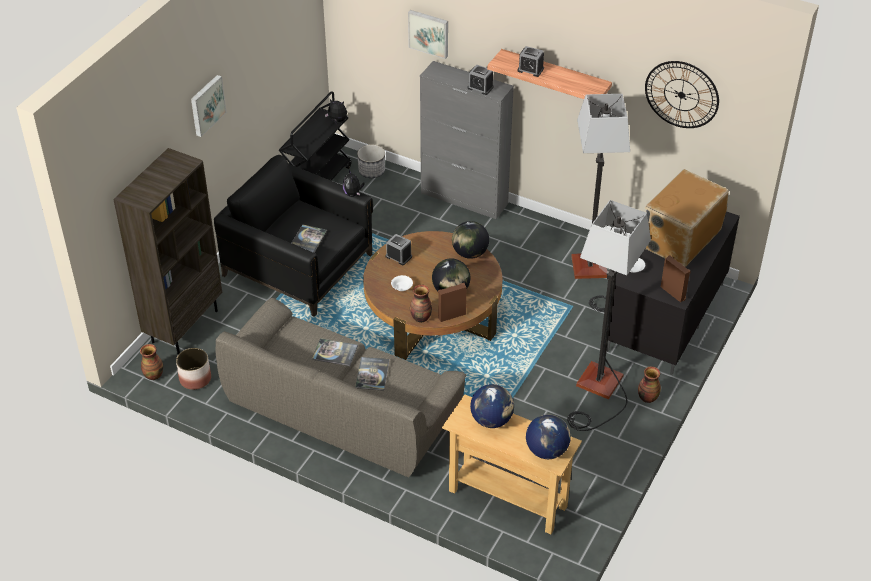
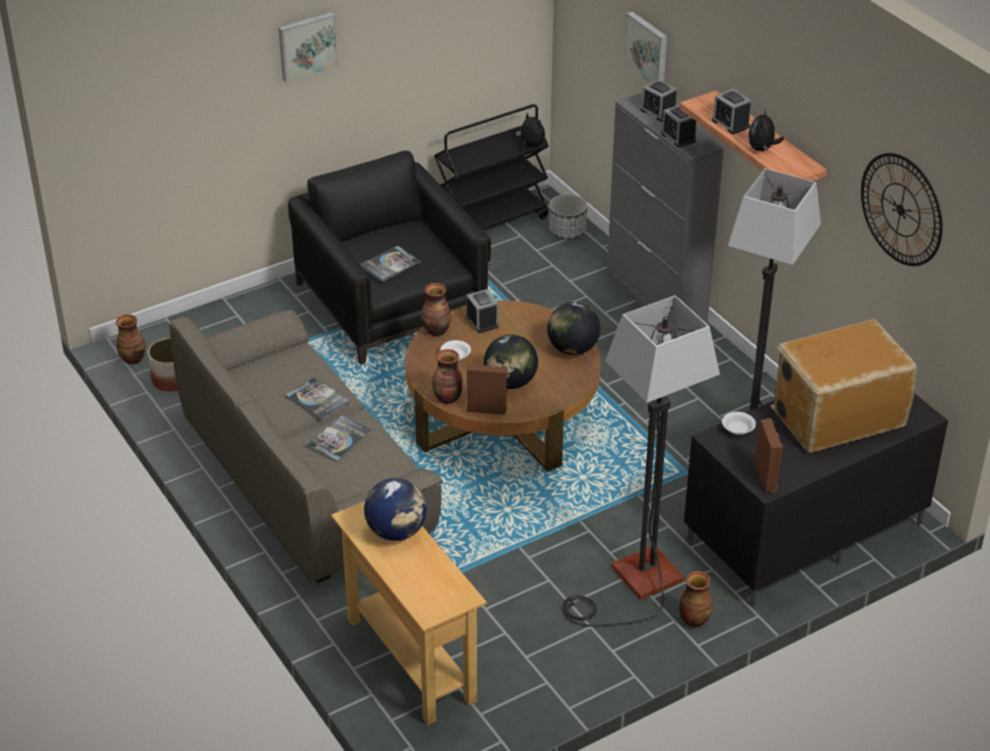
camera: 30 degrees right, 5 degrees down
brown bookcase [113,148,222,354] -> none
plush toy [343,170,365,197] -> plush toy moved to [748,109,784,151]
globe [526,414,571,459] -> none
none -> vase [421,283,451,336]
none -> alarm clock [640,79,677,122]

